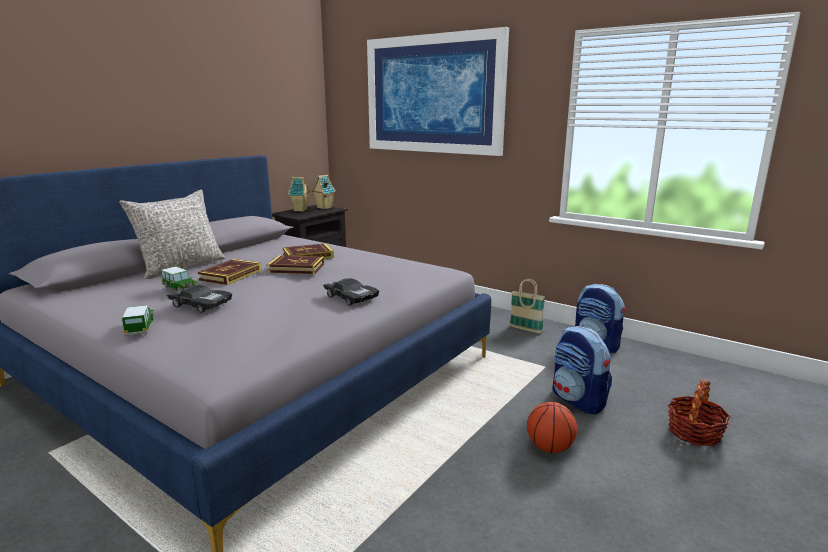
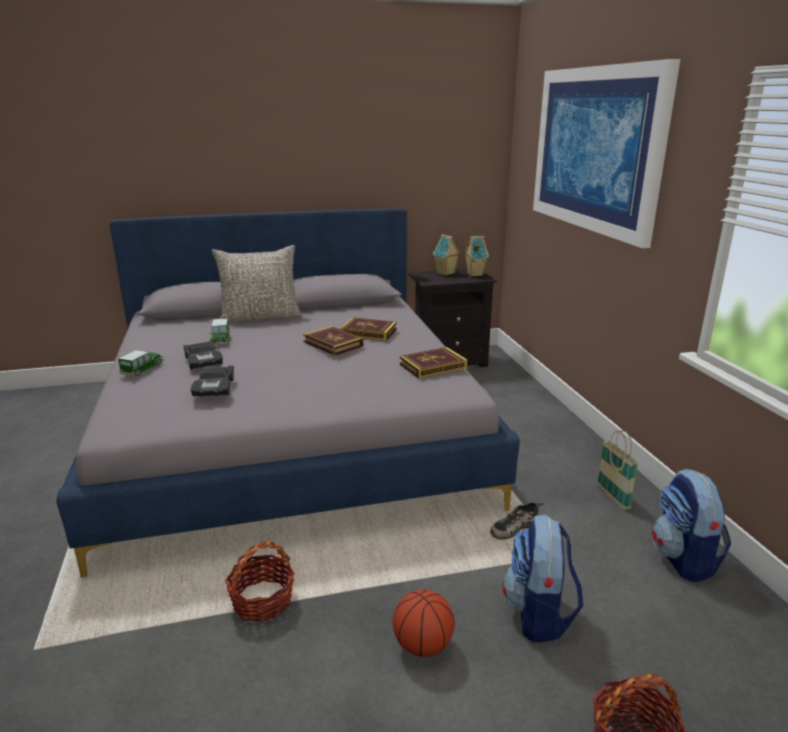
camera: 40 degrees right, 5 degrees up
book [198,259,261,285] -> book moved to [400,347,468,379]
black toy car [323,278,379,306] -> black toy car moved to [191,366,234,396]
none -> basket [225,541,295,622]
none -> shoe [490,501,544,540]

